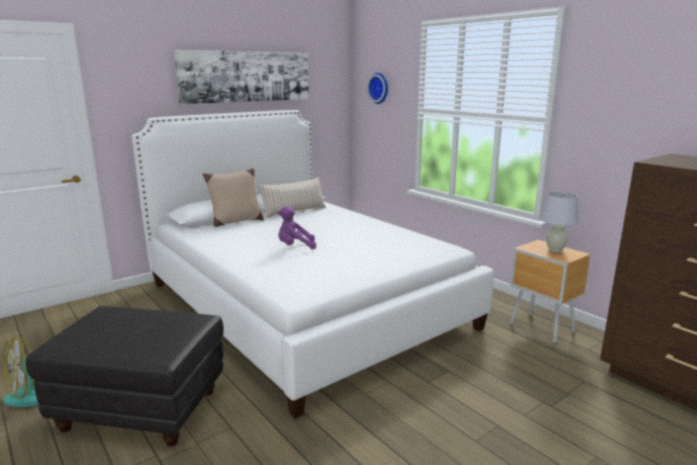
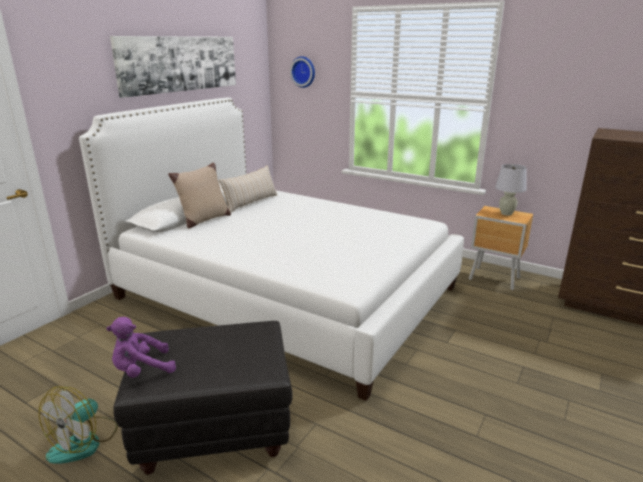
camera: 20 degrees left, 5 degrees up
purple plush toy [278,206,316,250] -> purple plush toy moved to [106,317,176,378]

